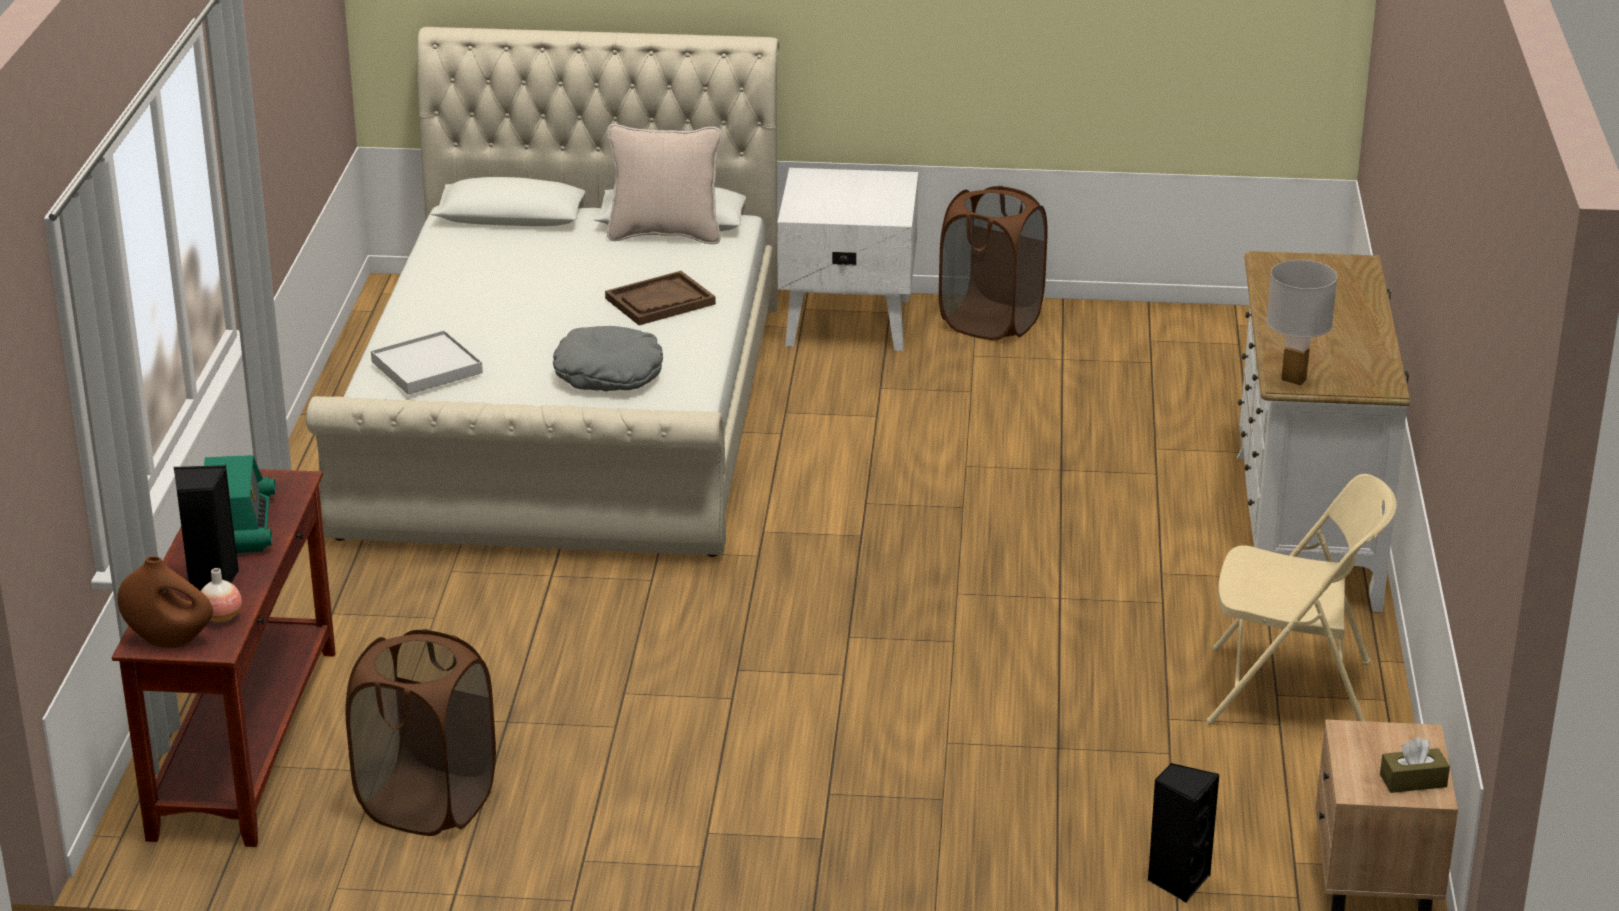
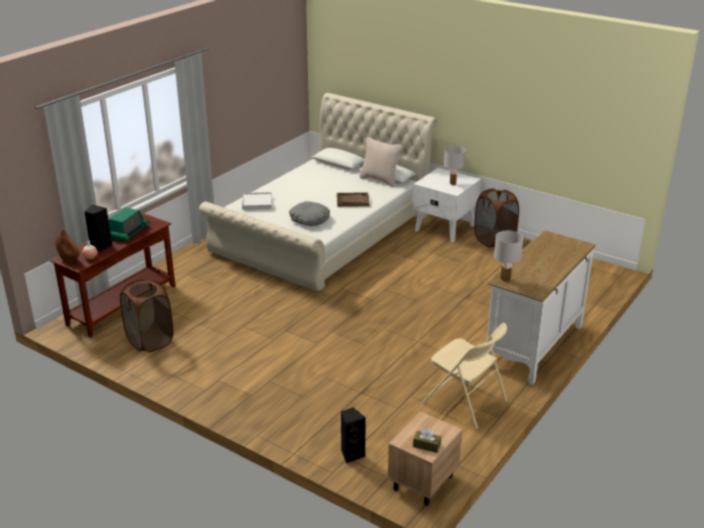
camera: 30 degrees right, 0 degrees up
none -> white table lamp [444,146,465,185]

